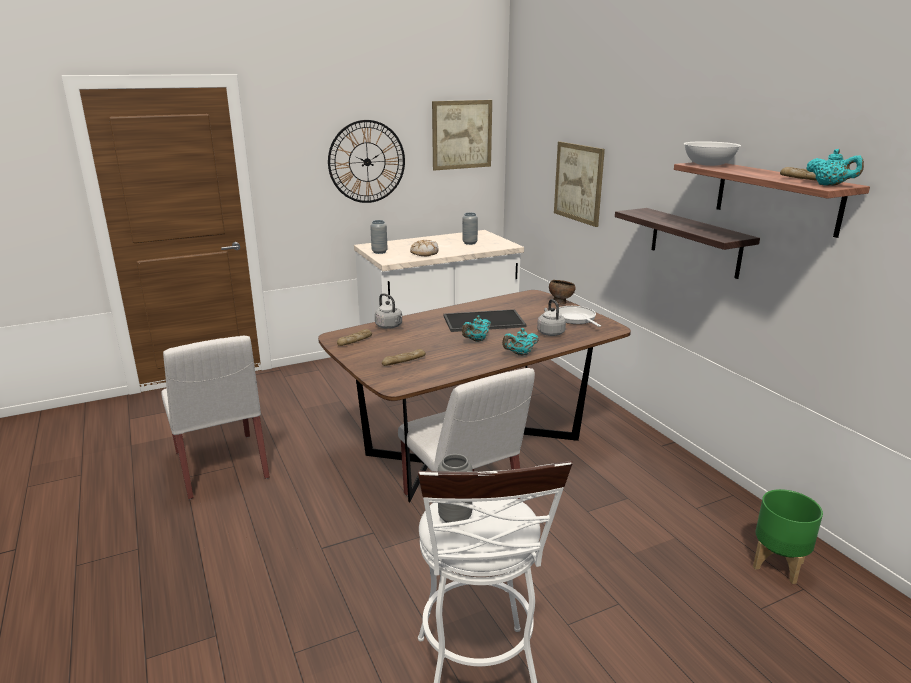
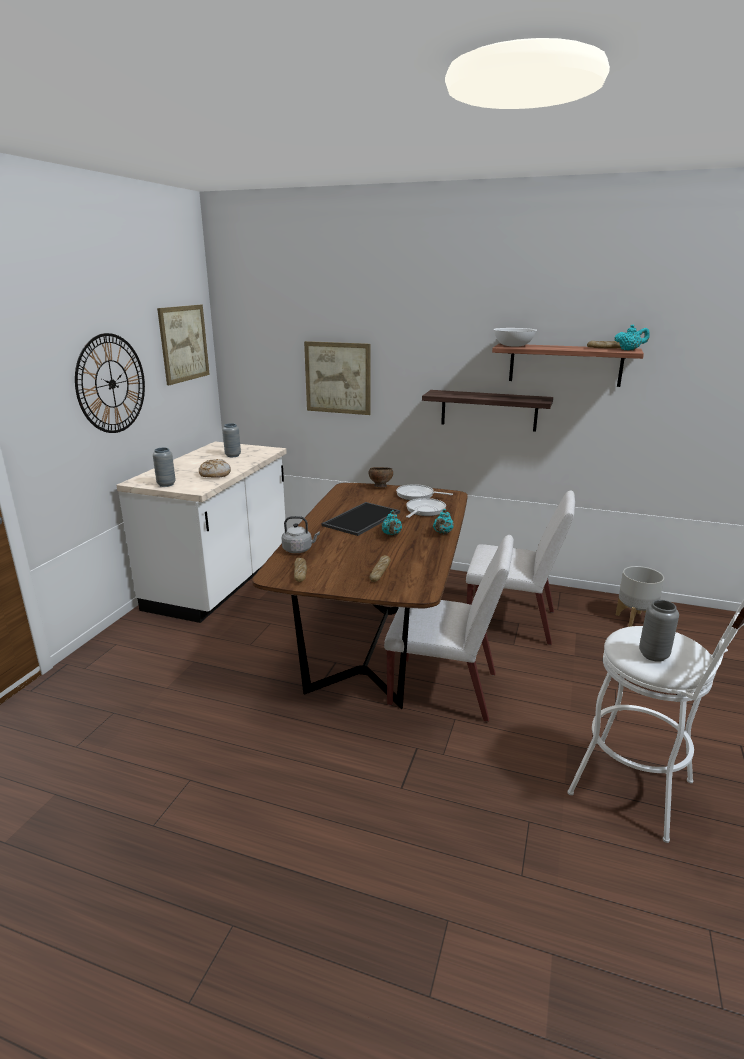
camera: 45 degrees left, 0 degrees up
white chair [161,336,270,499] -> white chair moved to [466,490,575,645]
grey kettle [537,299,566,336] -> frying pan [406,498,446,518]
green planter [753,489,823,584] -> grey planter [616,566,664,627]

